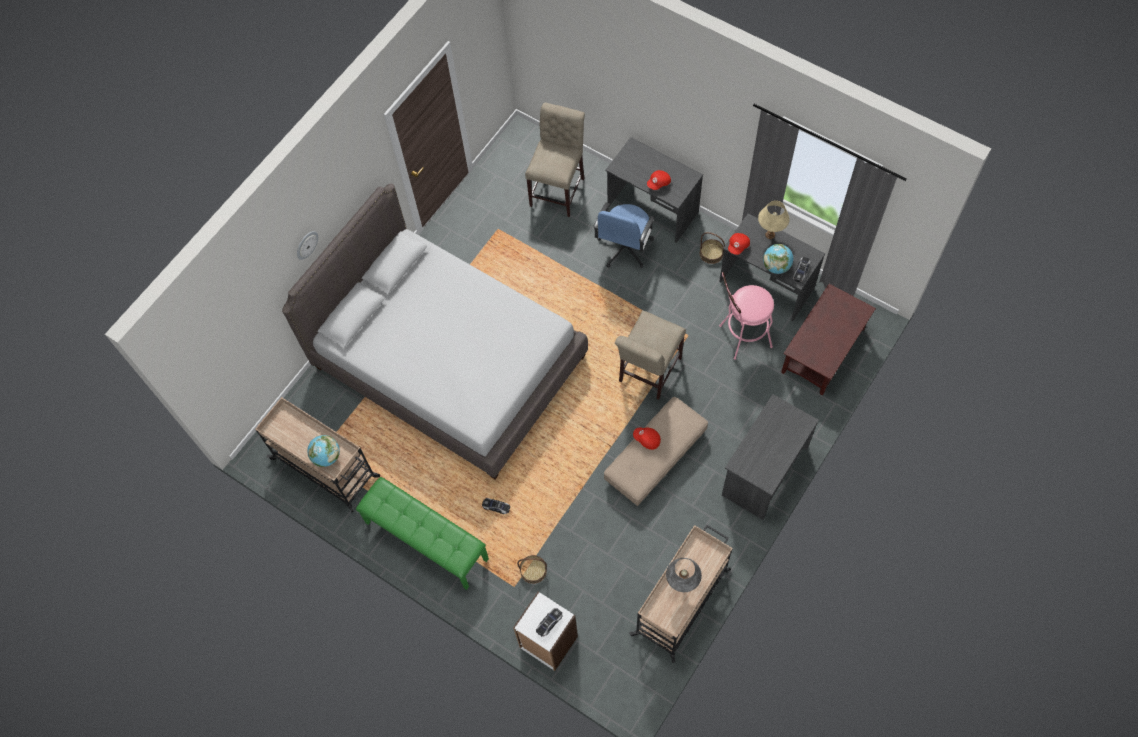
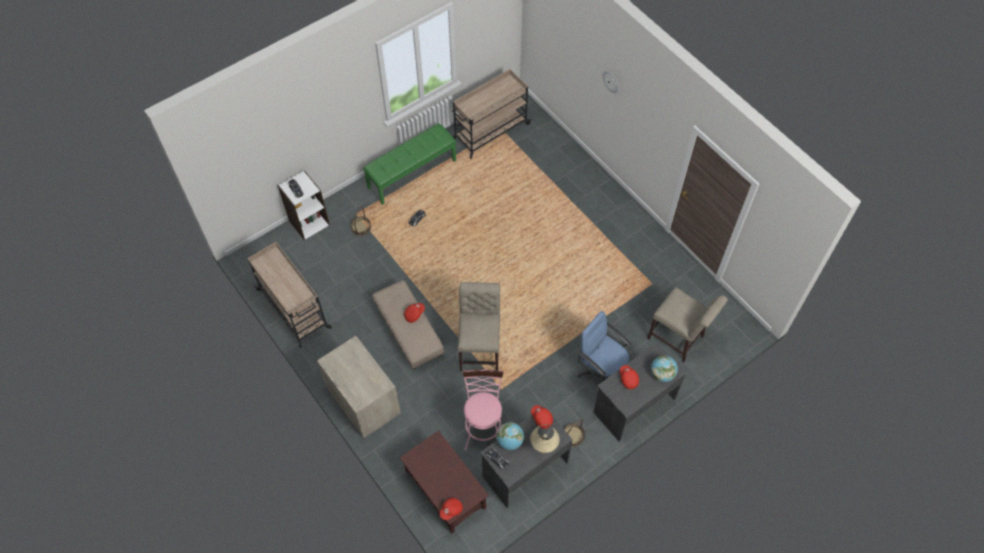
camera: 105 degrees right, 5 degrees down
grey bed [282,183,588,479] -> none
globe [307,435,340,467] -> globe moved to [651,356,678,382]
beige chair [615,310,686,400] -> beige chair turned 45 degrees clockwise [458,282,500,371]
grey table lamp [666,558,702,592] -> none
grey desk [722,394,819,520] -> dresser [317,336,401,438]
none -> red cap [439,498,463,520]

